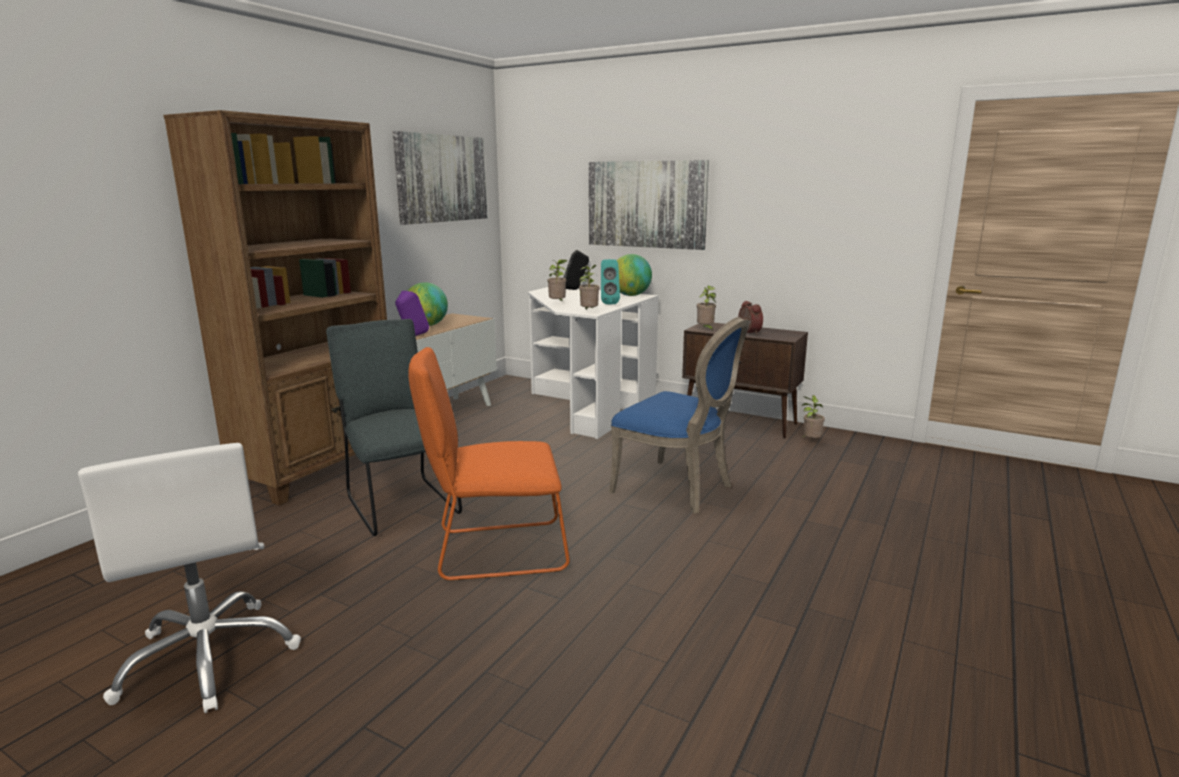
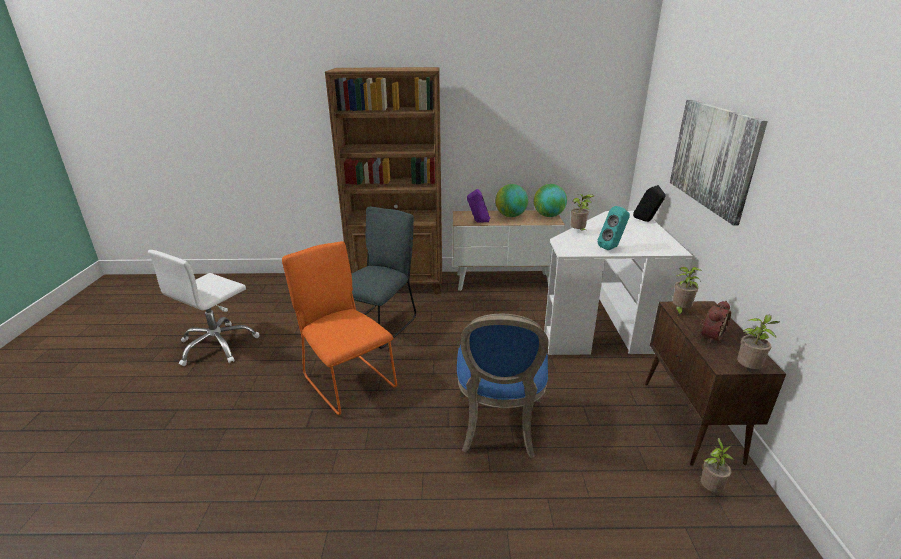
camera: 60 degrees right, 10 degrees up
picture [393,131,487,225] -> none
potted plant [579,265,599,310] -> potted plant moved to [737,315,779,369]
globe [617,254,652,296] -> globe moved to [534,184,567,217]

